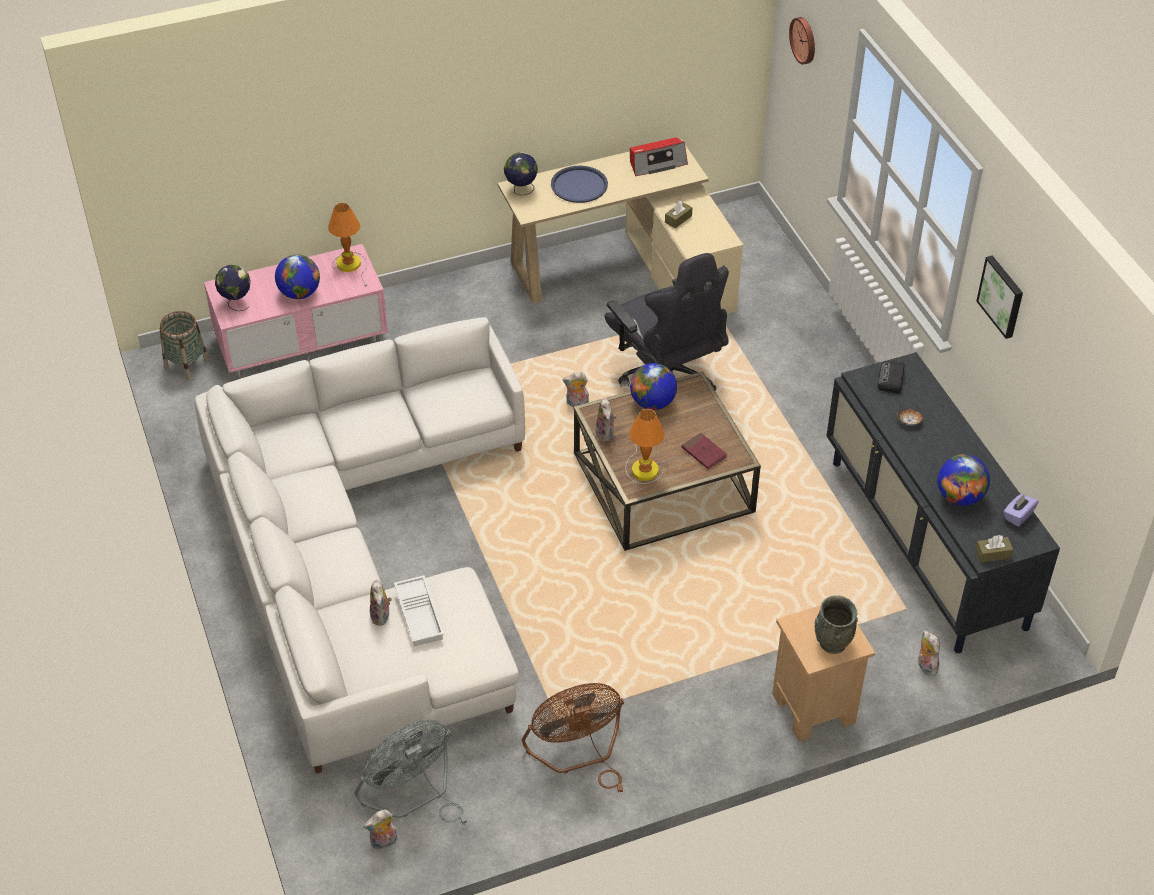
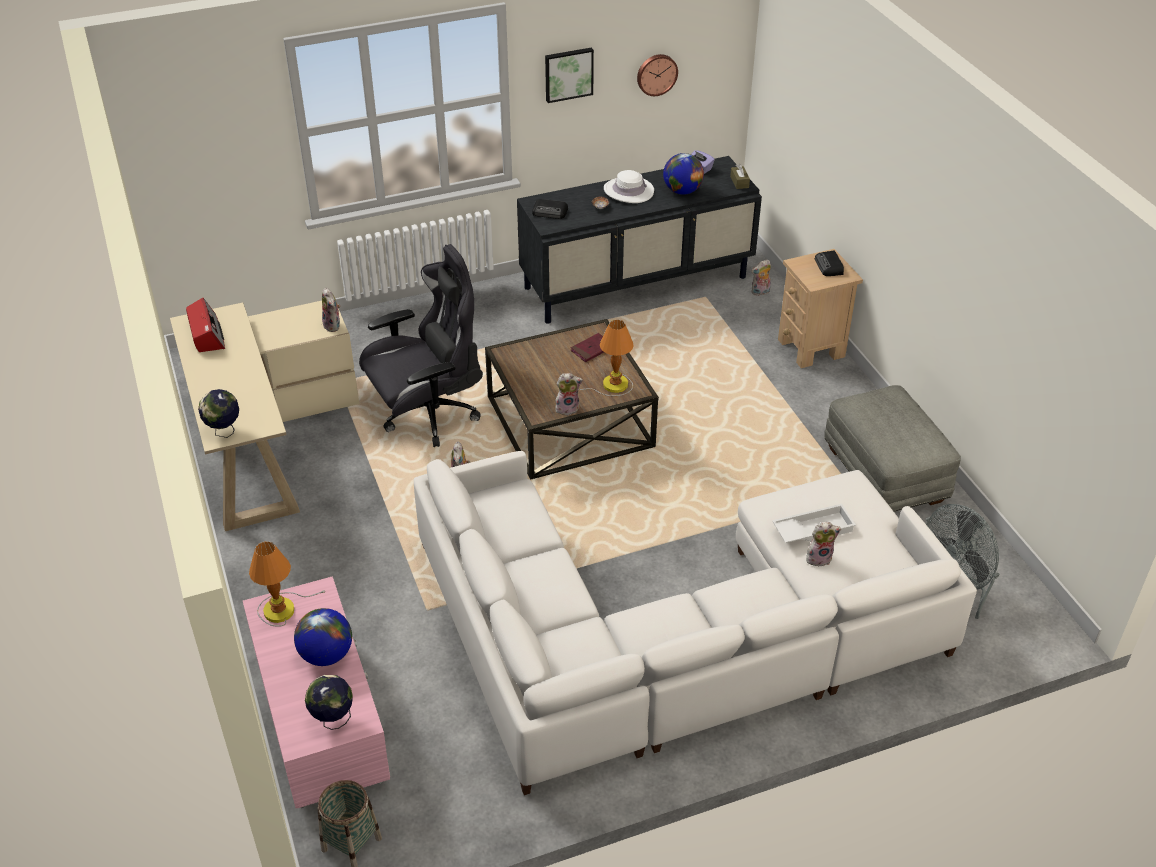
camera: 90 degrees left, 5 degrees down
plush toy [363,810,397,849] -> plush toy moved to [322,288,341,332]
brown fan [522,683,624,792] -> grey ottoman [824,385,961,512]
blue tray [551,166,608,203] -> none
globe [630,363,677,410] -> none
brown tissue box [665,201,692,228] -> none
wall clock [789,17,815,65] -> wall clock moved to [637,54,678,96]
grey vase [814,596,858,654] -> radio [815,250,844,276]
none -> white hat [604,170,654,203]

